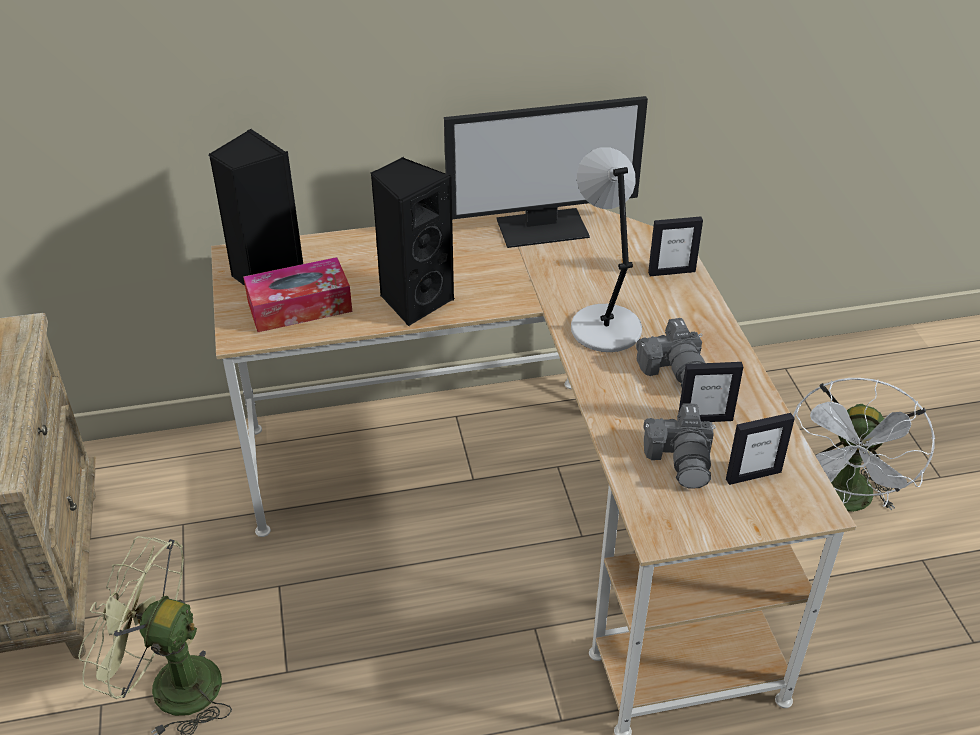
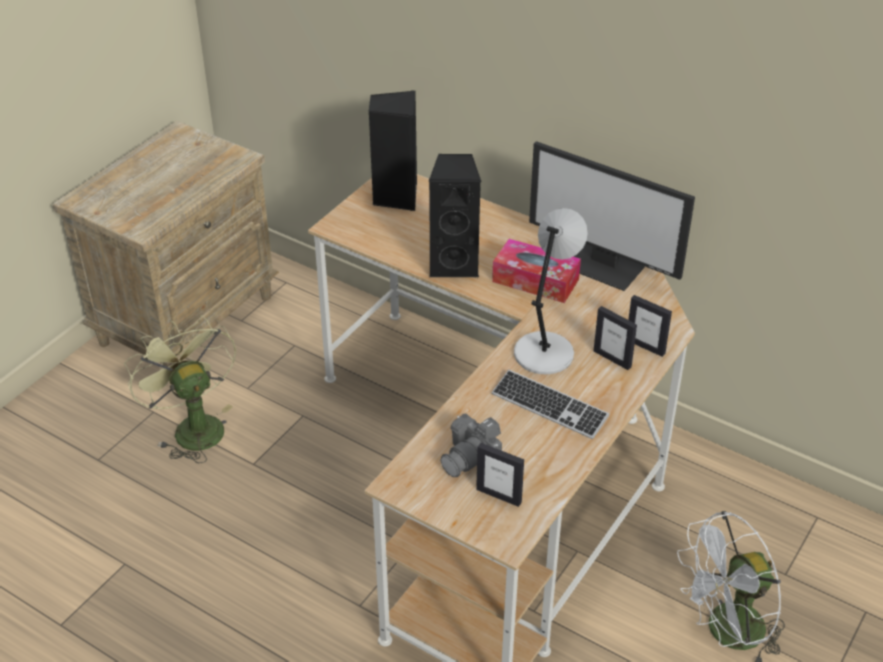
camera: 45 degrees right, 0 degrees up
tissue box [243,257,352,332] -> tissue box moved to [492,239,581,303]
camera [636,318,705,387] -> keyboard [492,370,609,439]
picture frame [678,362,743,422] -> picture frame moved to [594,306,637,370]

